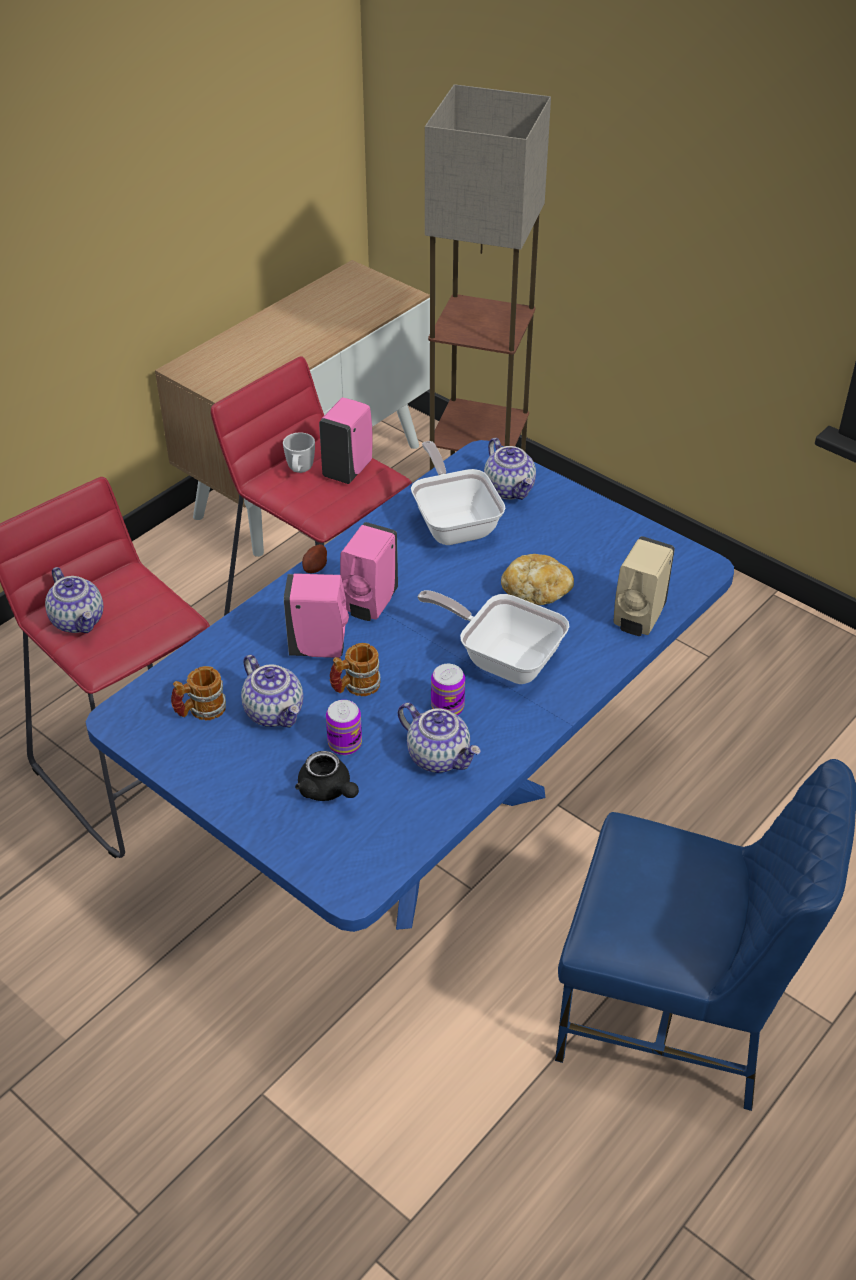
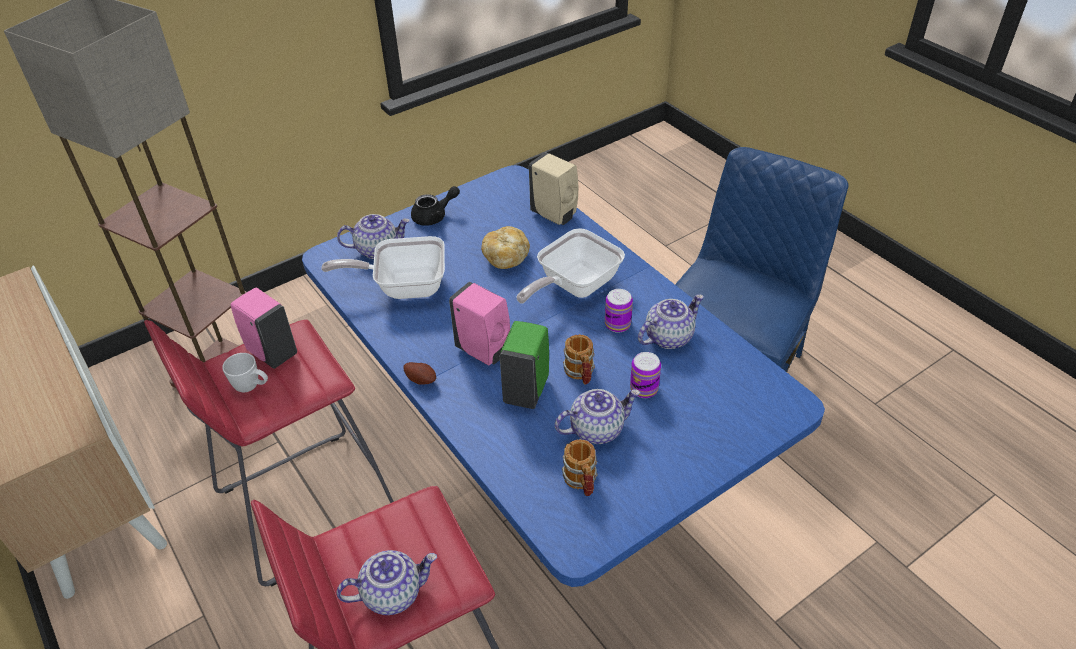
camera: 75 degrees left, 0 degrees up
pink soap dispenser [284,573,349,658] -> green soap dispenser [500,321,549,409]
black teapot [295,751,359,801] -> black teapot moved to [411,186,460,226]

